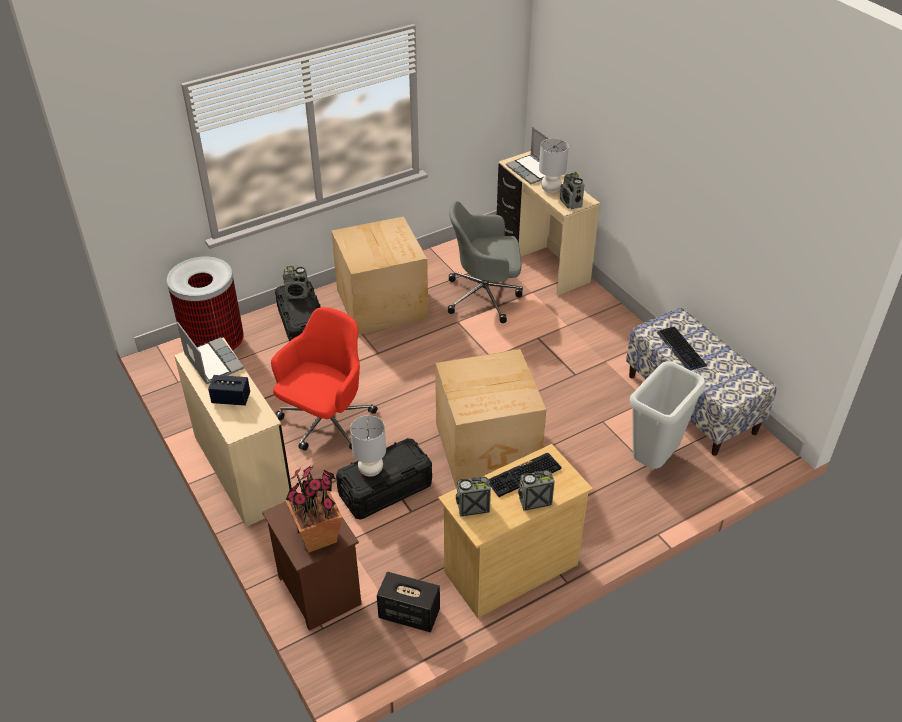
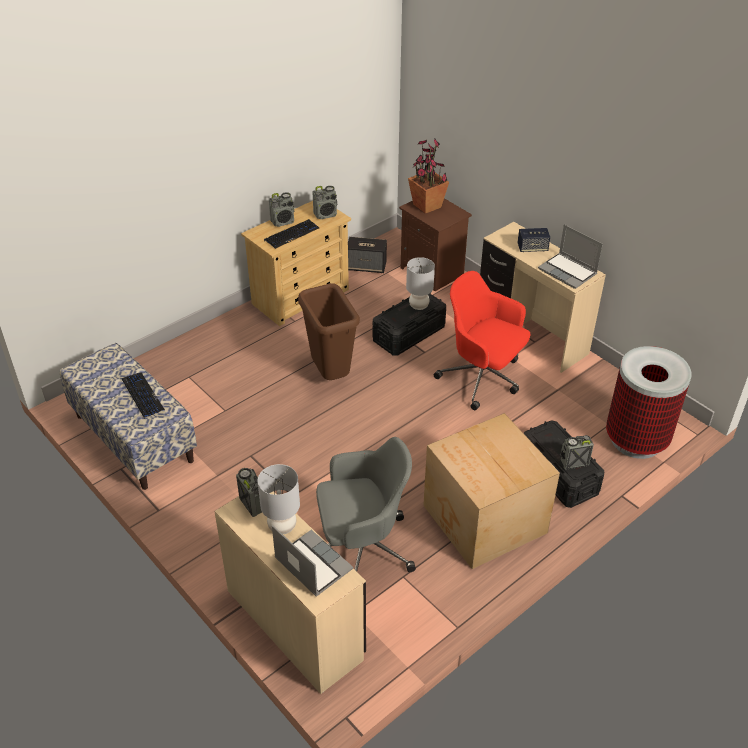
camera: 170 degrees right, 0 degrees up
red office chair [271,307,377,451] -> red office chair turned 105 degrees clockwise [434,271,530,410]
cardboard box [435,349,546,487] -> brown trash can [298,283,360,380]
grey trash can [630,361,706,469] -> none

